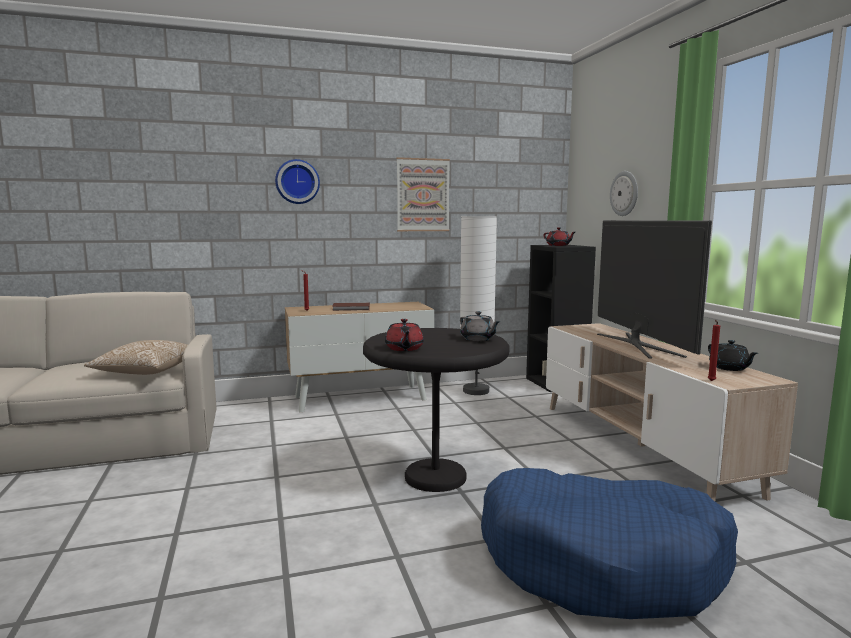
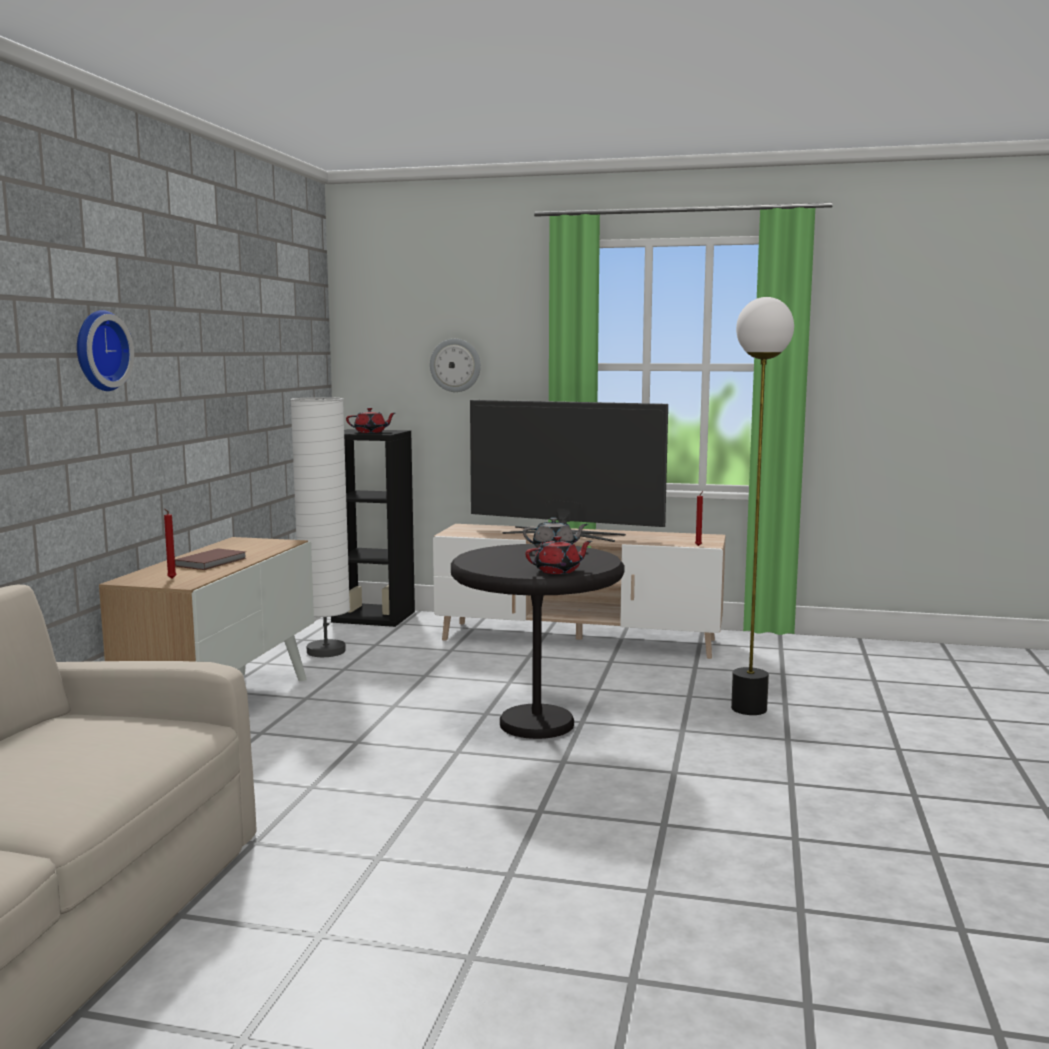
camera: 60 degrees left, 0 degrees up
pillow [84,340,188,375] -> none
red teapot [385,319,424,351] -> red teapot turned 45 degrees counterclockwise [525,536,592,574]
picture [397,157,450,231] -> none
blue dog bed [481,468,738,619] -> floor lamp [731,297,794,715]
black teapot [708,340,758,371] -> none

